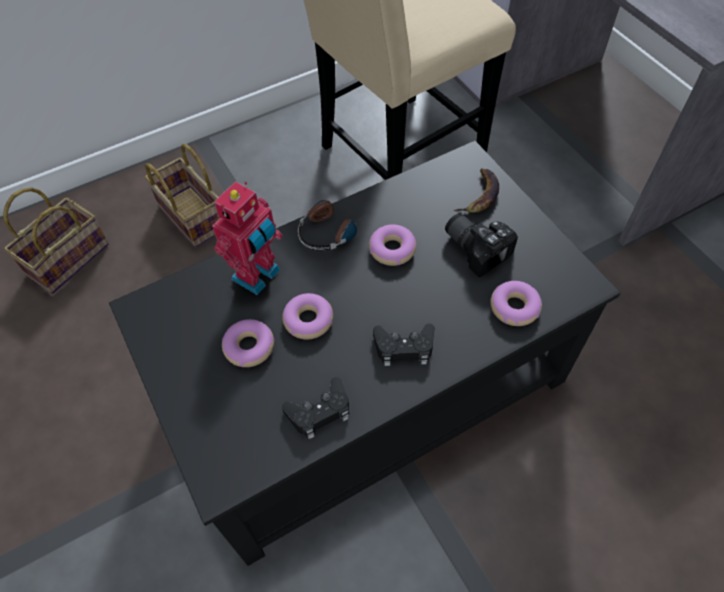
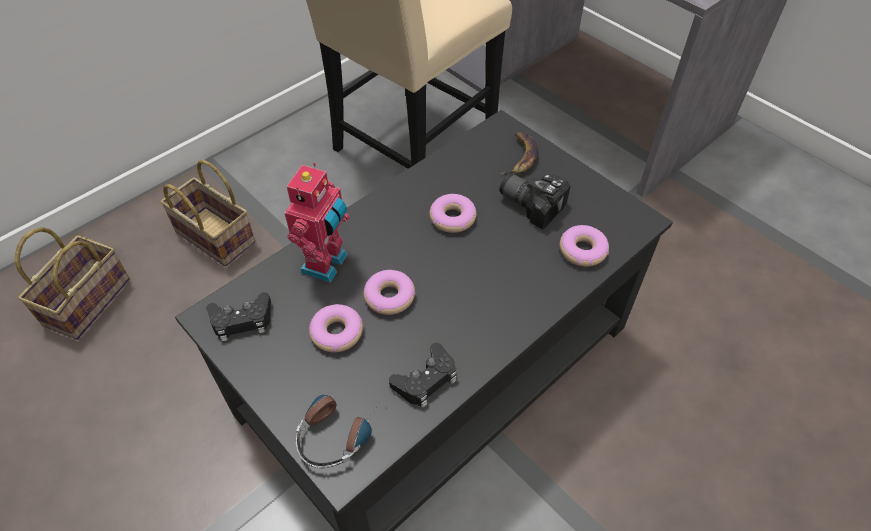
camera: 15 degrees left, 5 degrees down
headphones [298,200,372,251] -> headphones moved to [296,395,383,469]
black game controller [373,324,435,366] -> black game controller moved to [206,292,271,341]

